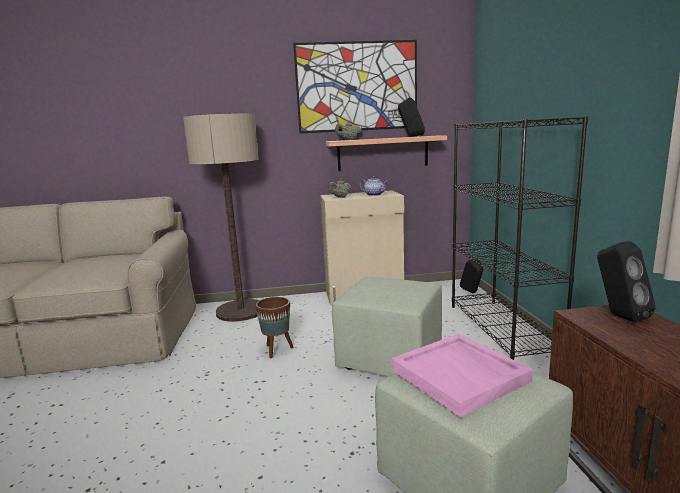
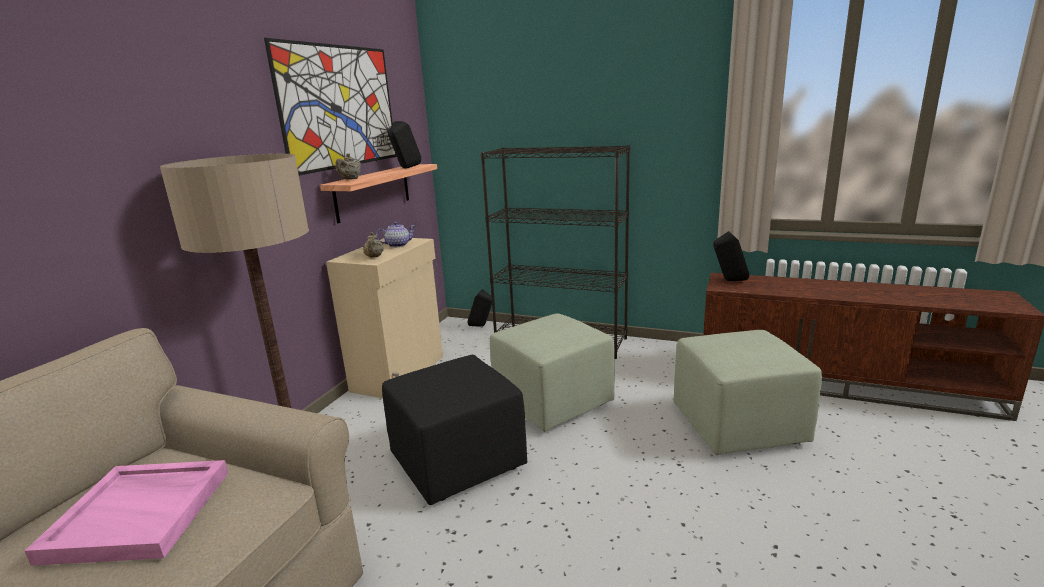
camera: 60 degrees left, 5 degrees up
brown planter [255,297,294,358] -> black ottoman [382,355,527,505]
pink tray [391,334,533,417] -> pink tray moved to [25,460,228,566]

